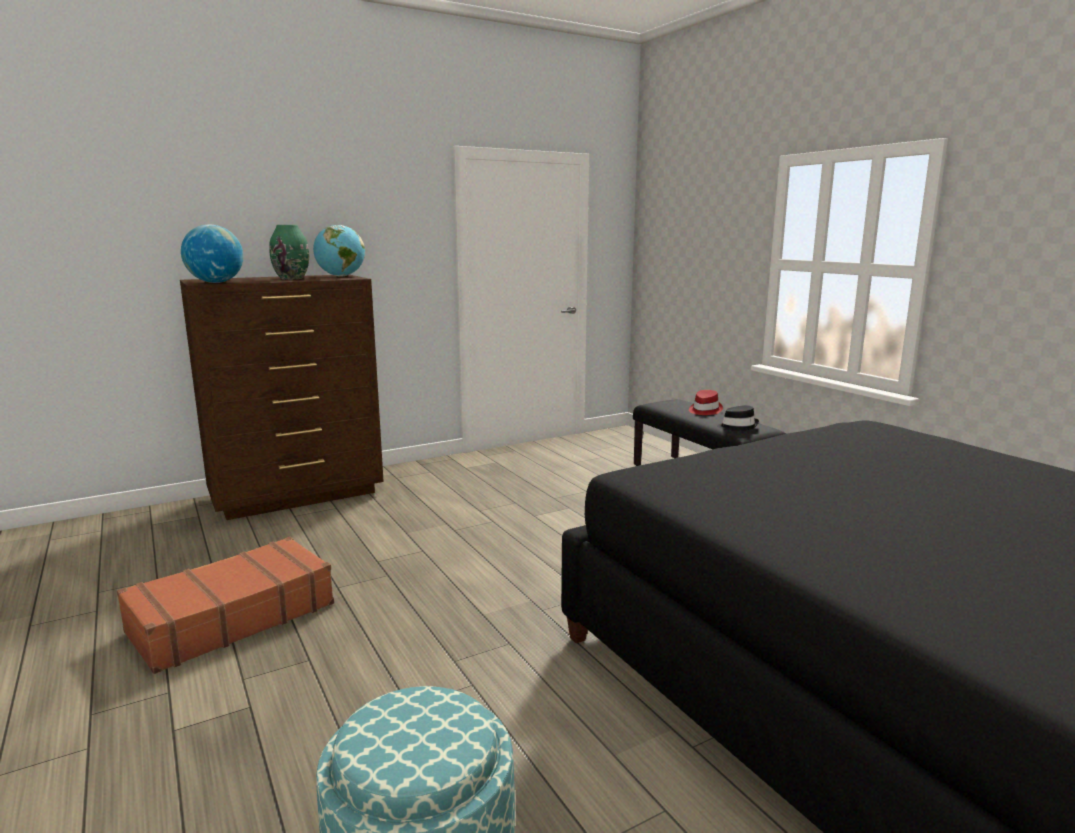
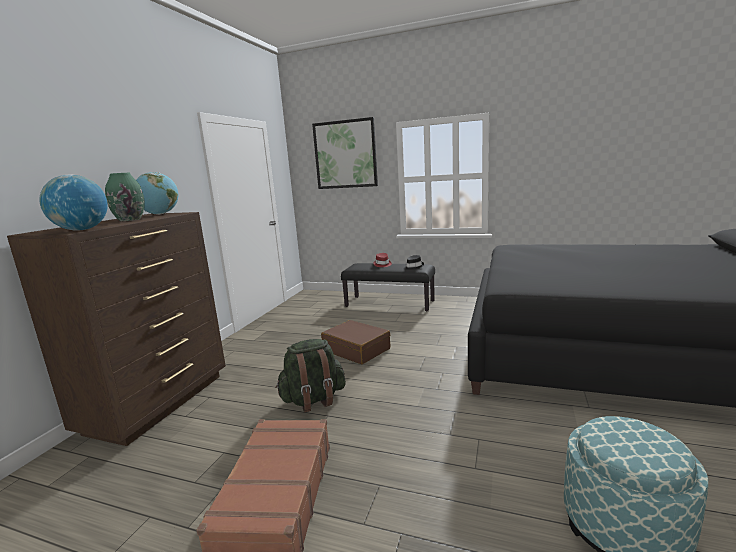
camera: 40 degrees left, 0 degrees up
none -> green backpack [276,339,346,413]
none -> picture [312,117,378,189]
none -> brown suitcase [321,320,390,364]

